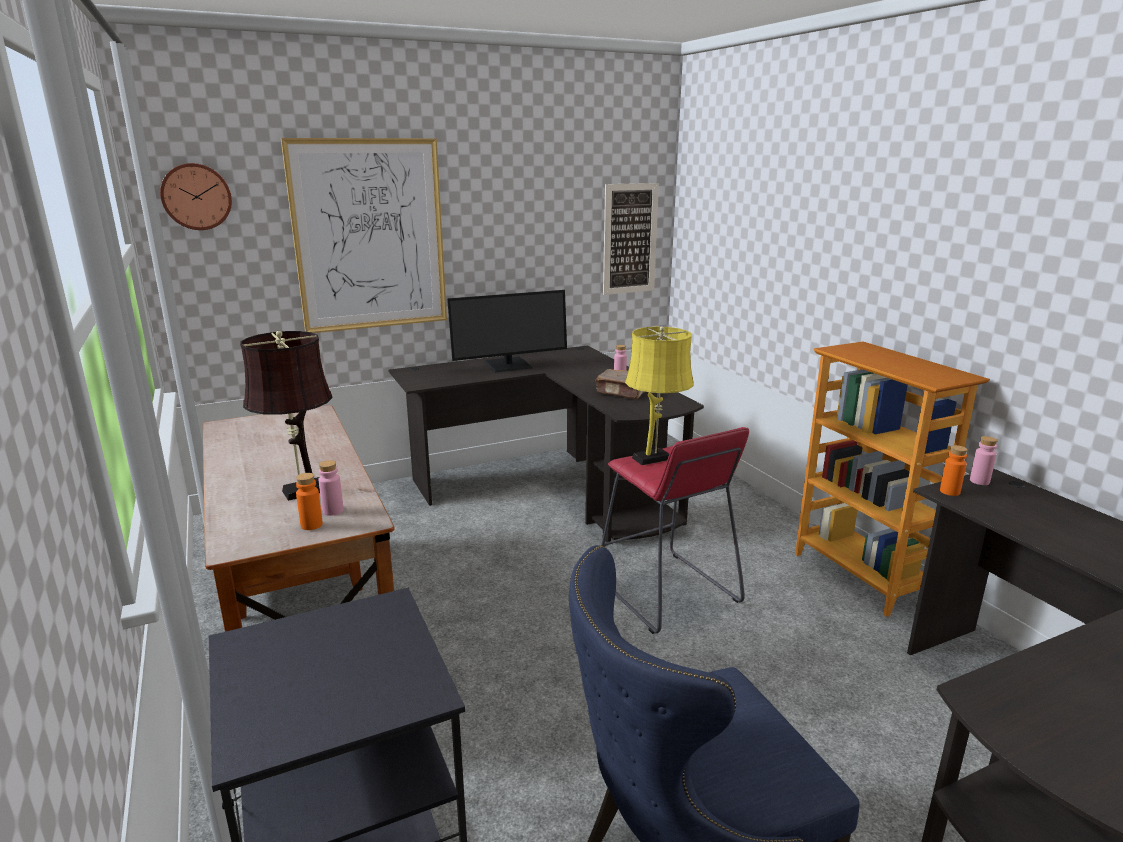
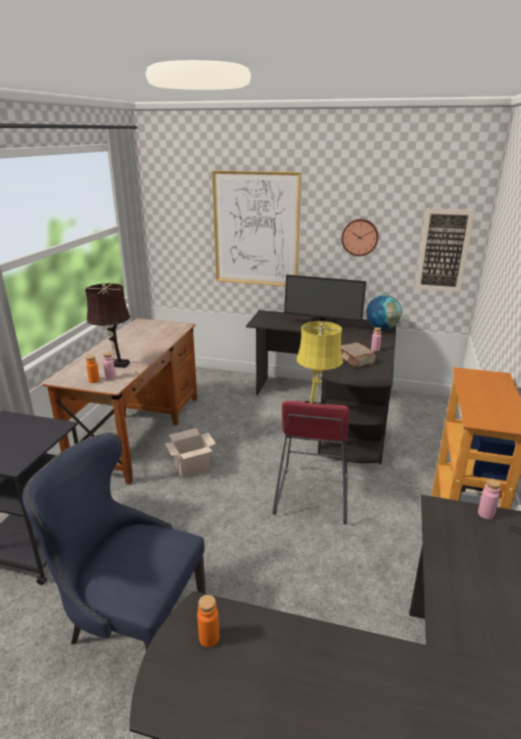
camera: 40 degrees right, 5 degrees up
wall clock [160,163,232,230] -> wall clock moved to [342,219,378,256]
orange bottle [940,445,968,496] -> orange bottle moved to [197,595,219,647]
none -> cardboard box [165,428,216,478]
none -> globe [366,295,402,330]

